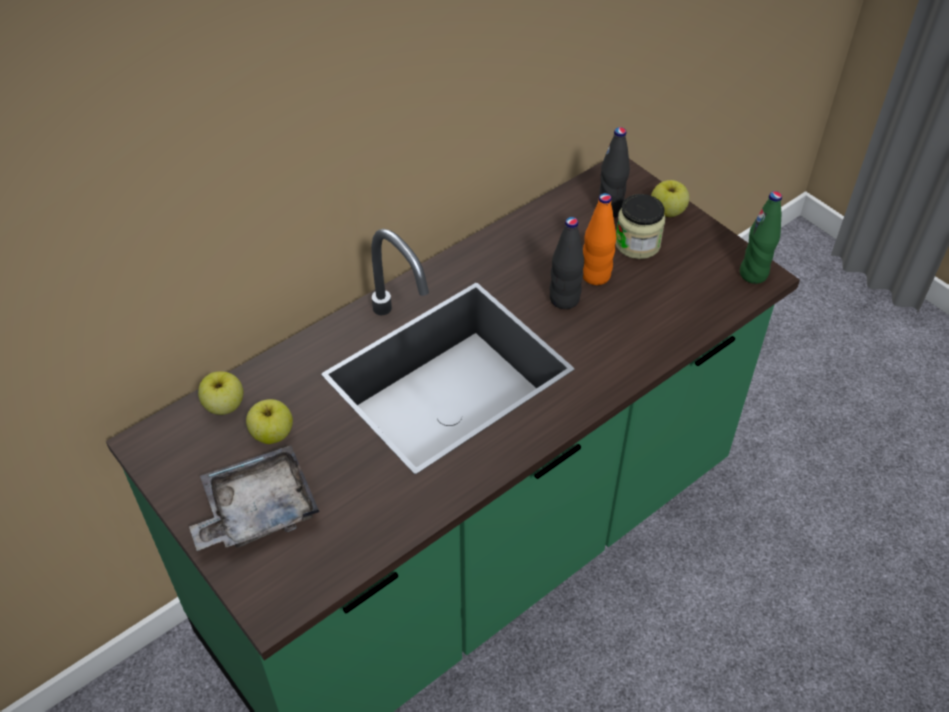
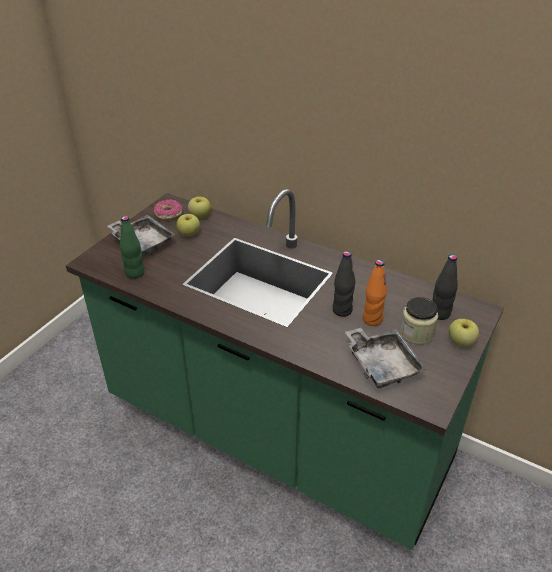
camera: 70 degrees right, 10 degrees down
green bottle [740,191,782,284] -> green bottle moved to [120,216,144,279]
none -> donut [154,199,183,219]
none -> grey tray [345,327,428,389]

